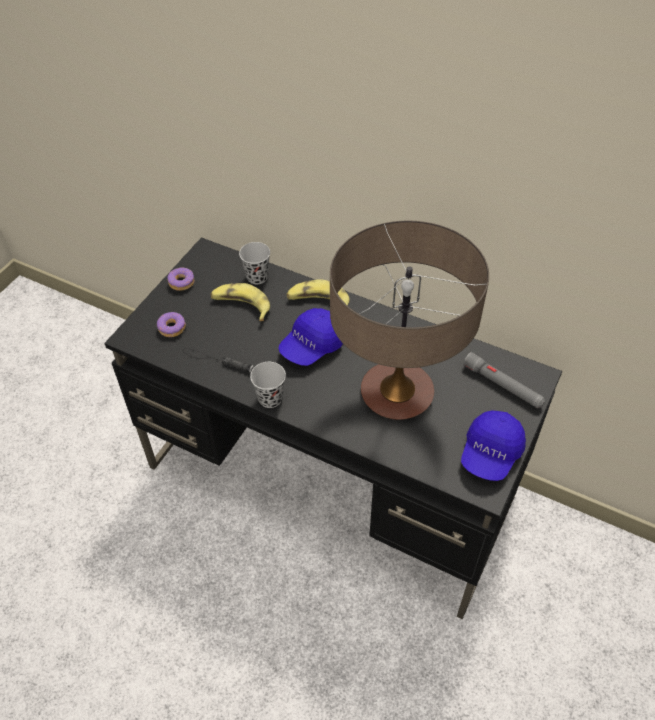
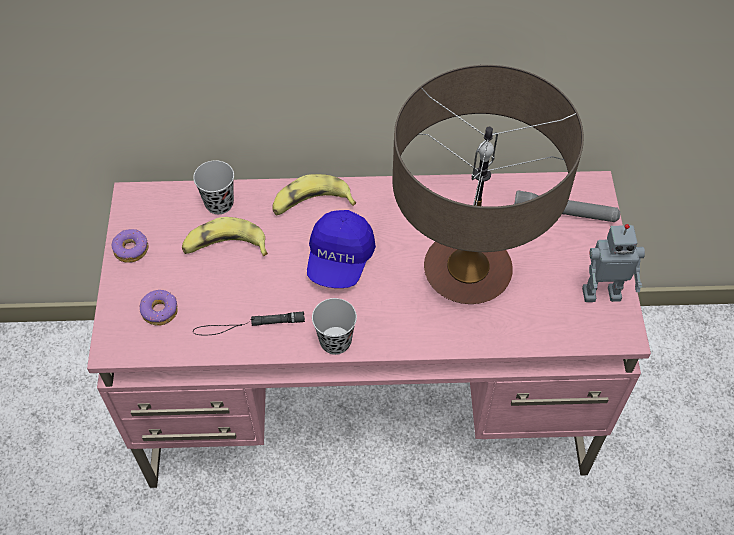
camera: 30 degrees left, 5 degrees up
black desk [105,237,562,619] -> pink desk [87,171,651,488]
blue cap [461,411,526,481] -> toy robot [582,224,645,302]

